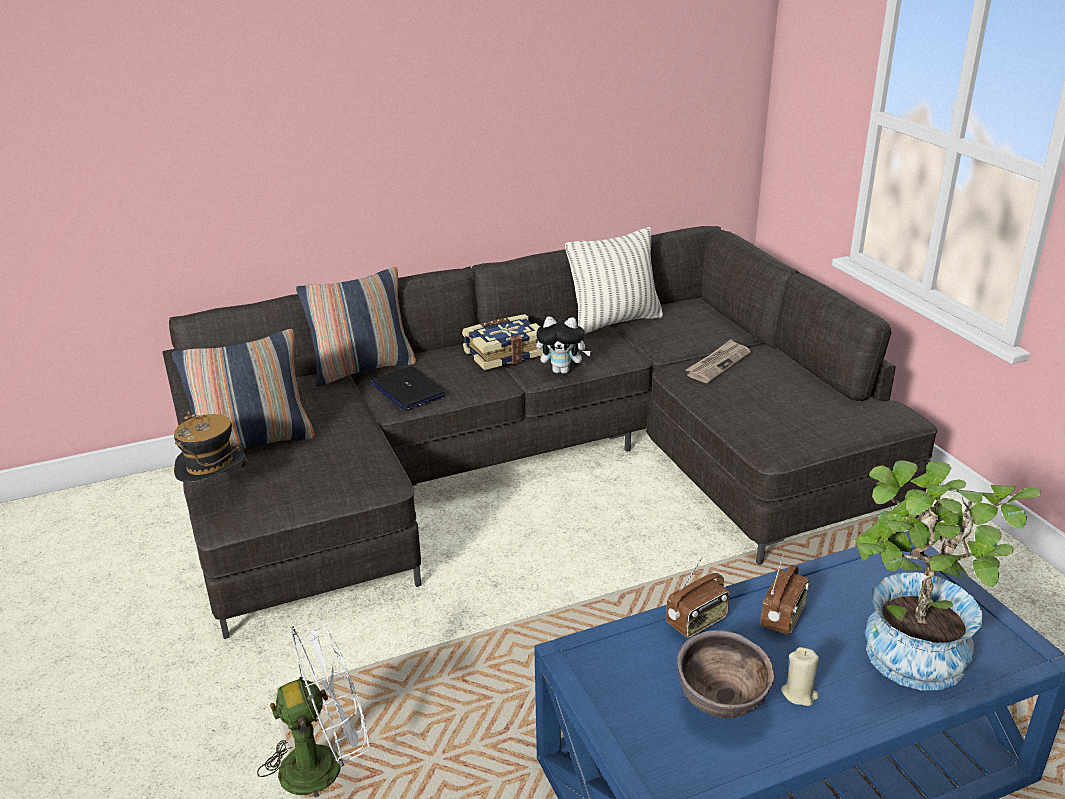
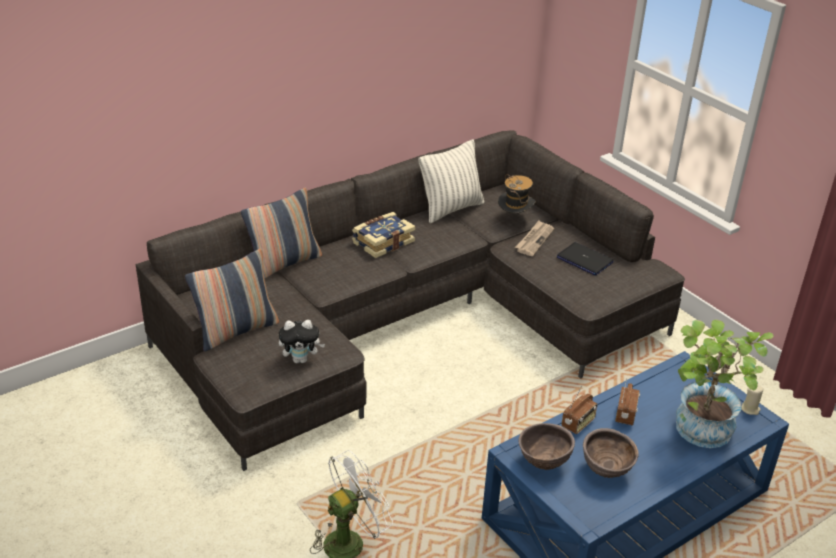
camera: 15 degrees left, 5 degrees up
hat [174,411,248,483] -> hat moved to [498,174,536,213]
laptop [371,366,446,410] -> laptop moved to [557,242,614,276]
plush toy [536,316,592,374] -> plush toy moved to [279,320,325,363]
beige candle [781,647,819,706] -> beige candle moved to [741,385,763,415]
none -> brown bowl [518,423,575,470]

